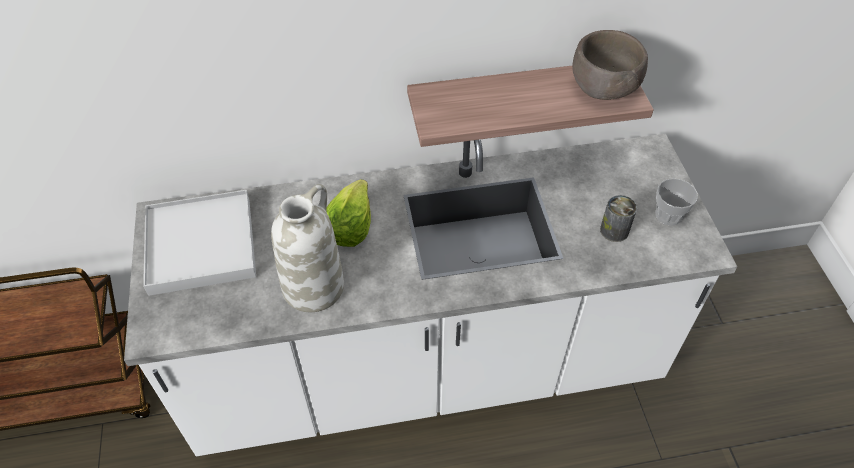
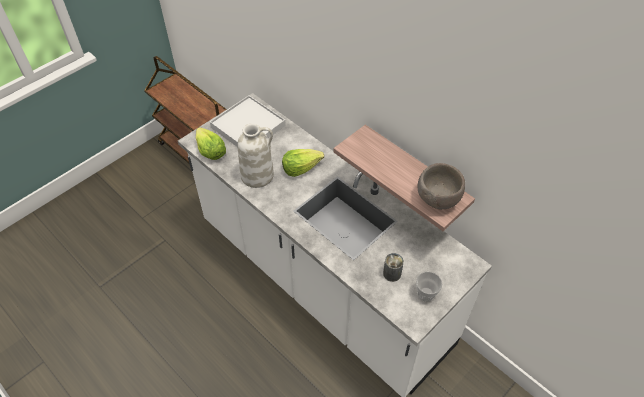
camera: 55 degrees right, 0 degrees up
none -> lettuce [196,127,226,160]

